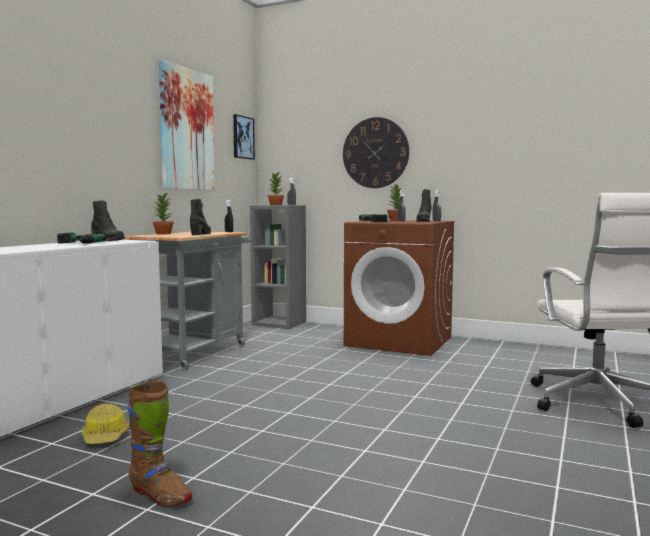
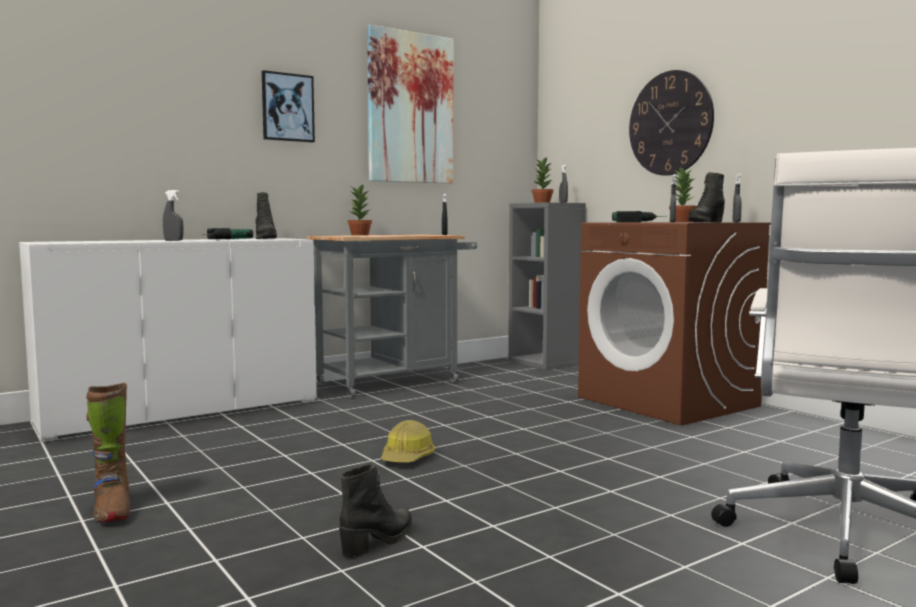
camera: 30 degrees right, 0 degrees up
hard hat [82,403,129,444] -> hard hat moved to [381,420,436,463]
black boot [190,199,211,235] -> black boot moved to [339,464,412,558]
picture [233,114,255,160] -> picture moved to [262,70,315,142]
none -> grey spray bottle [163,190,184,241]

